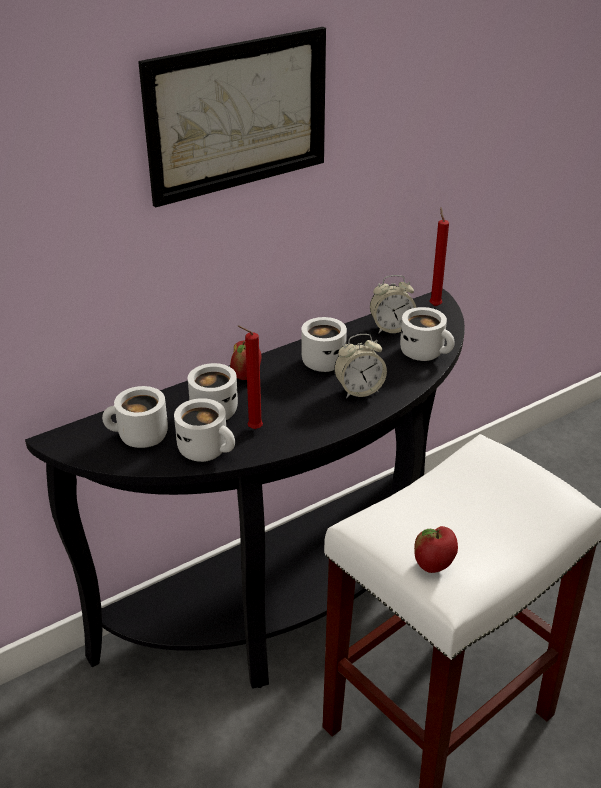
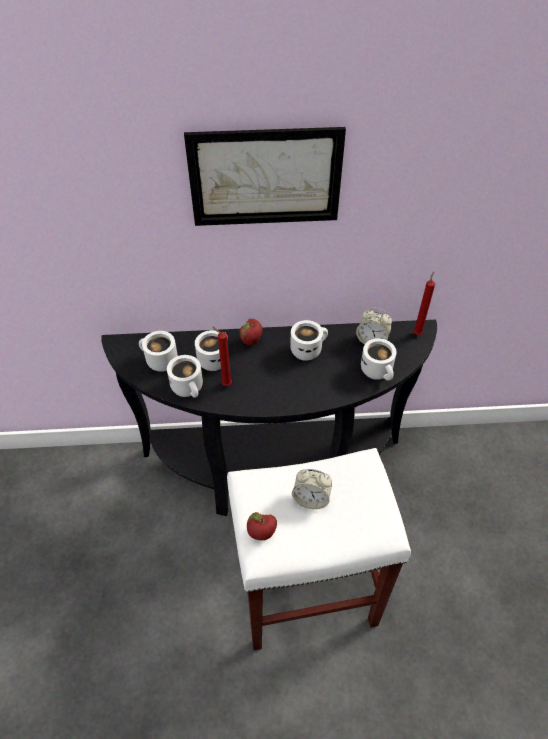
camera: 30 degrees right, 15 degrees up
alarm clock [334,334,387,398] -> alarm clock moved to [292,469,332,509]

